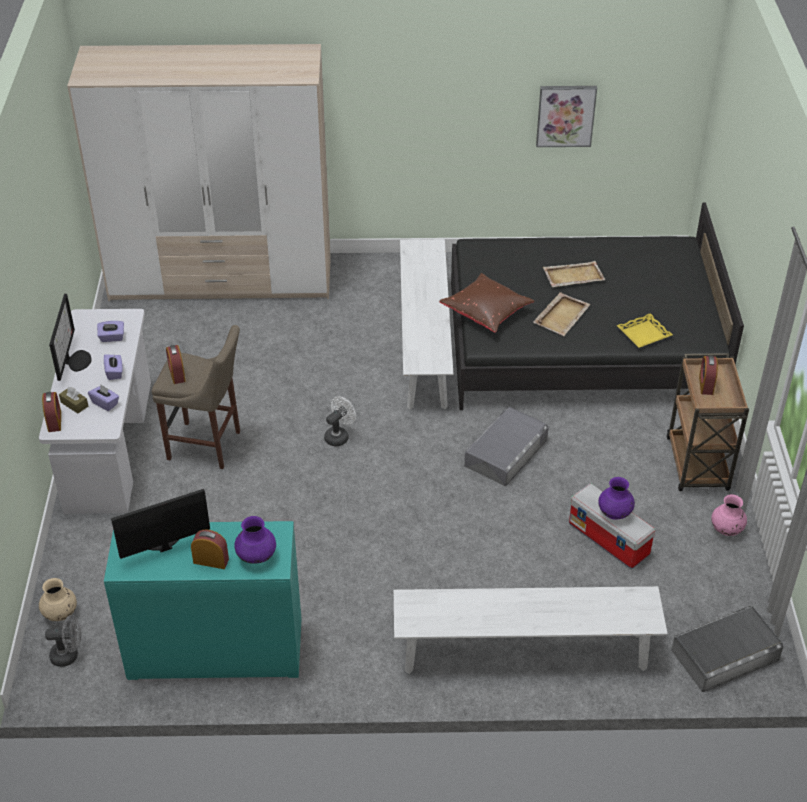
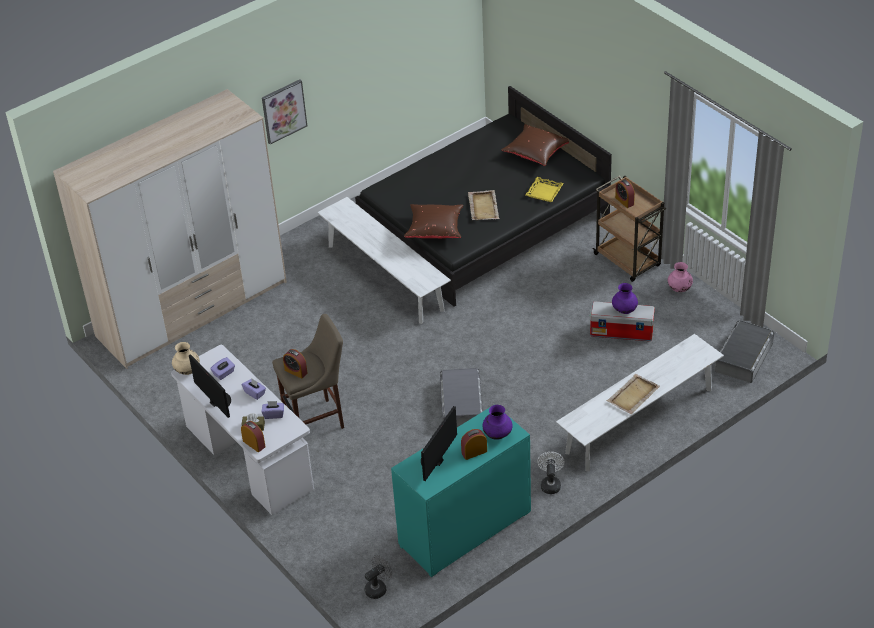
camera: 35 degrees left, 0 degrees up
beige vase [39,578,77,621] -> beige vase moved to [172,342,200,375]
white fan [324,396,356,447] -> white fan moved to [537,452,565,494]
grey storage box [464,407,549,486] -> grey storage box moved to [440,368,483,427]
picture [536,86,597,147] -> picture moved to [262,79,307,144]
beige tray [543,261,605,287] -> beige tray moved to [607,374,660,414]
none -> brown pillow [501,124,569,166]

